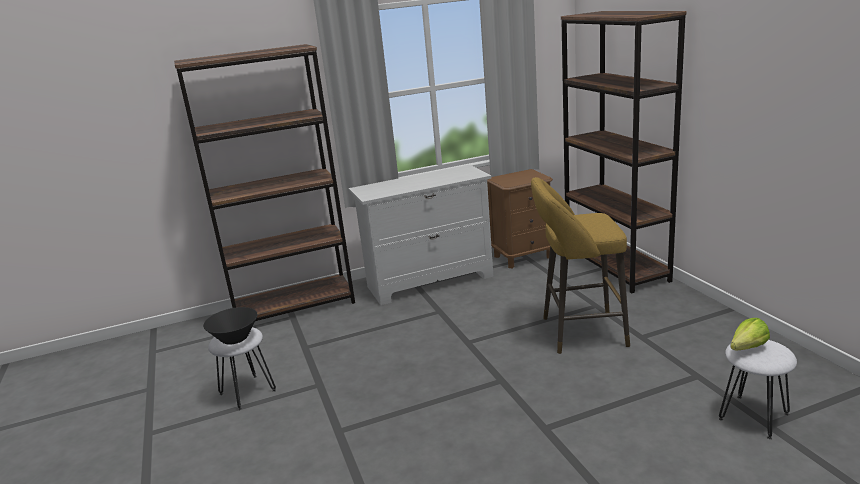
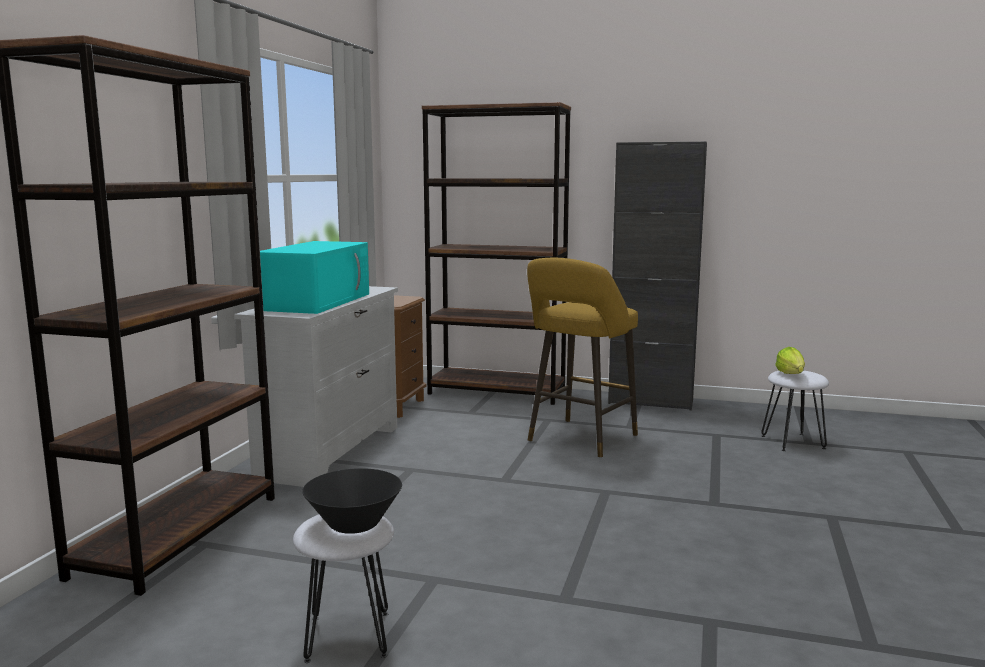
camera: 55 degrees left, 10 degrees down
none -> turquoise microwave [260,241,369,314]
none -> black cabinet [608,142,707,411]

